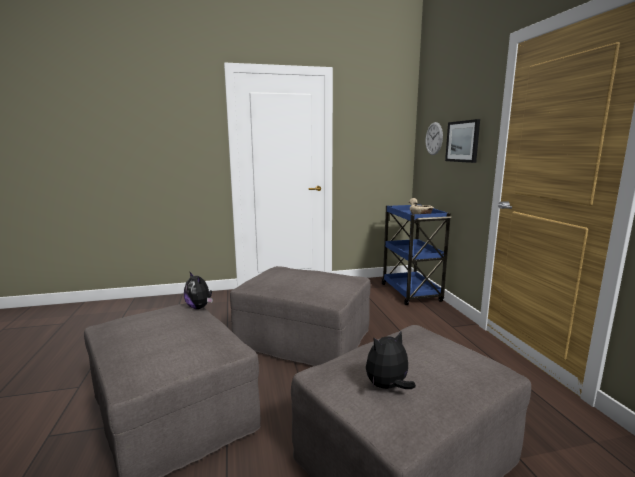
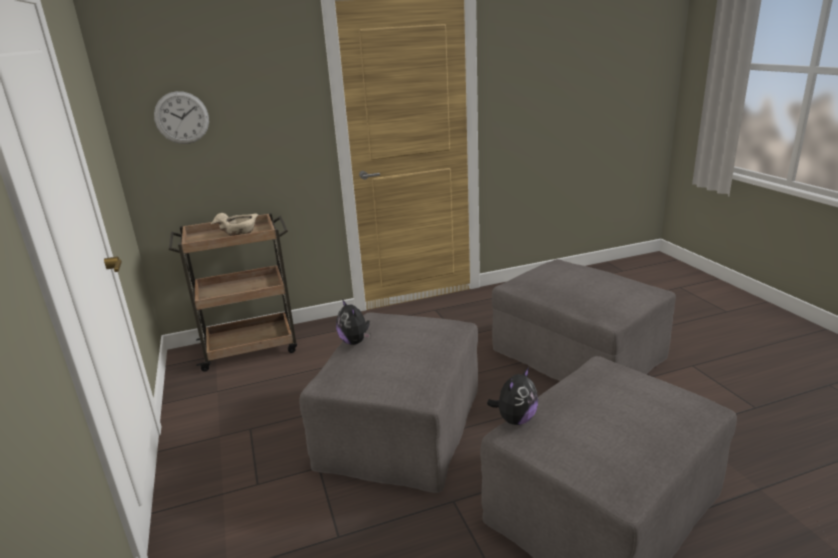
camera: 95 degrees left, 10 degrees up
plush toy [366,331,416,389] -> plush toy moved to [336,299,370,345]
blue cart [381,204,451,305] -> brown cart [168,213,297,372]
picture [445,119,480,163] -> none

